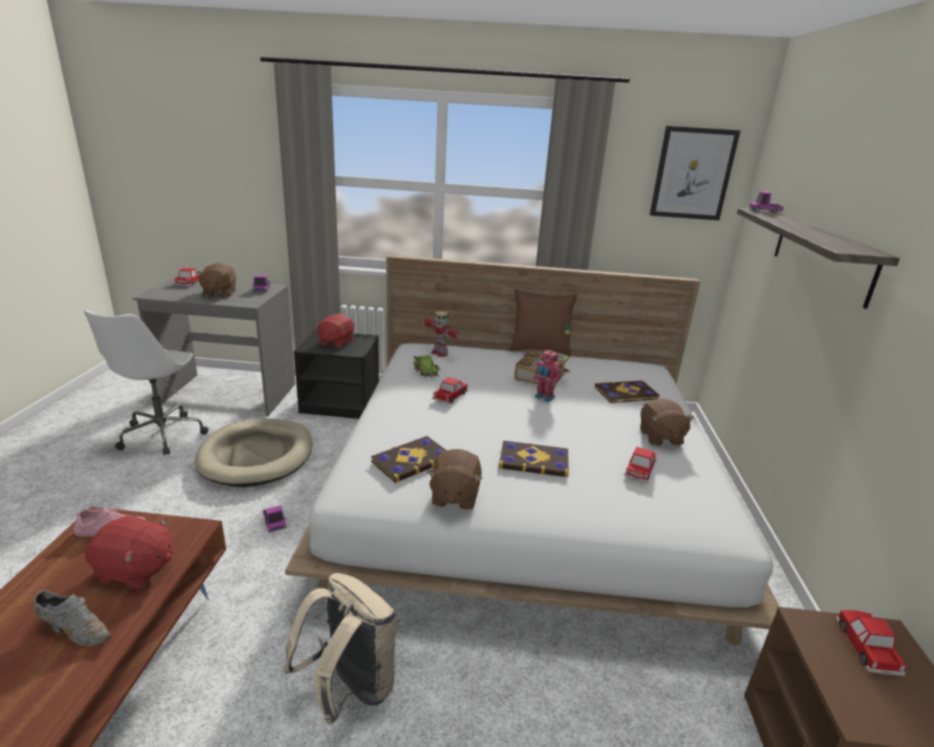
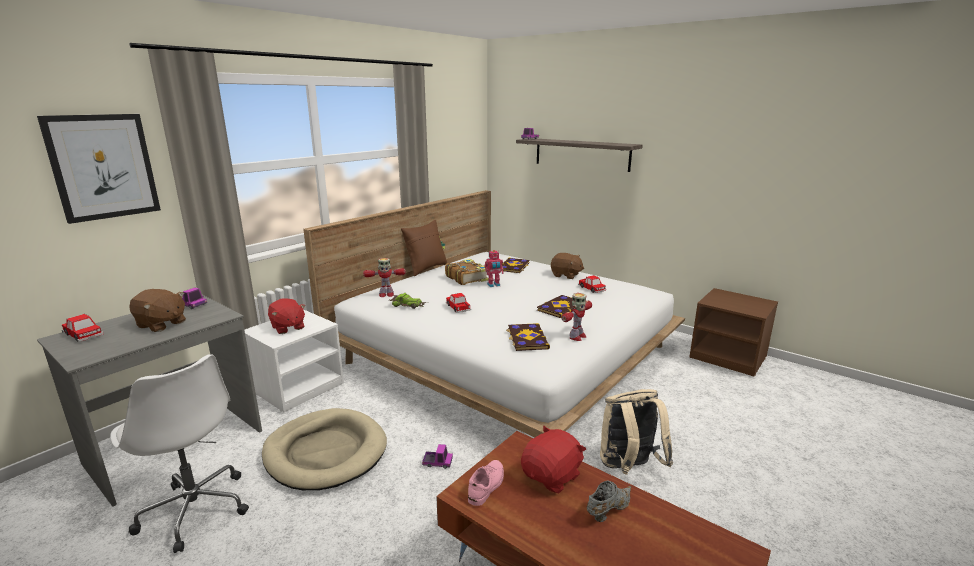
camera: 55 degrees left, 5 degrees down
black nightstand [294,330,379,419] -> white nightstand [244,309,344,412]
brown plush toy [427,449,482,510] -> toy robot [561,293,592,341]
picture [650,126,741,220] -> picture moved to [37,114,161,224]
toy car [835,610,906,676] -> none

